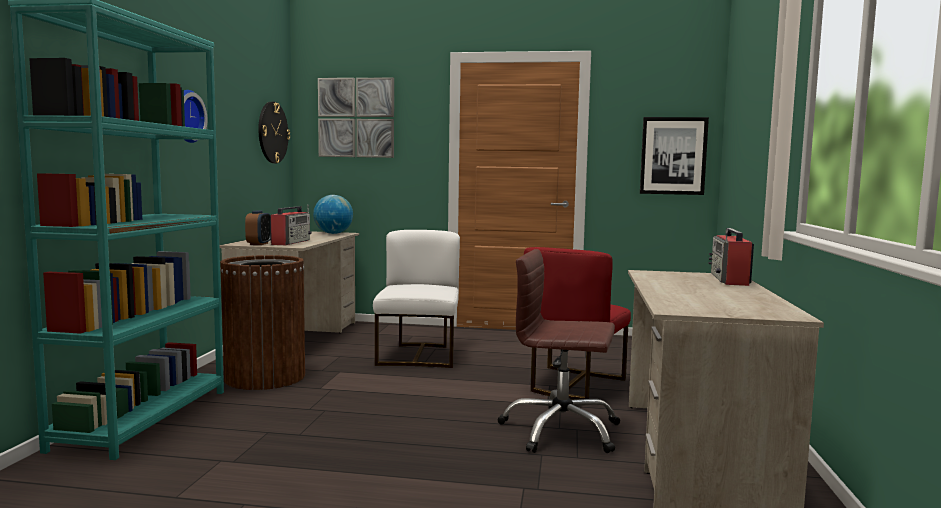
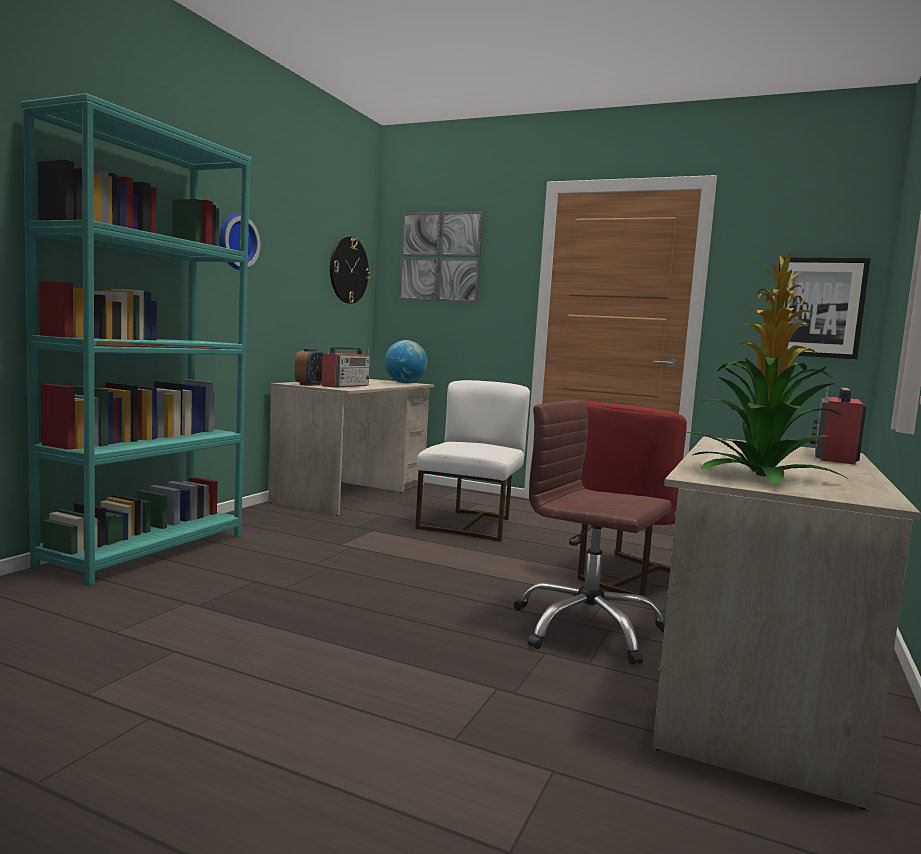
camera: 15 degrees right, 0 degrees up
brown trash can [220,255,305,390] -> none
none -> potted plant [686,253,847,485]

